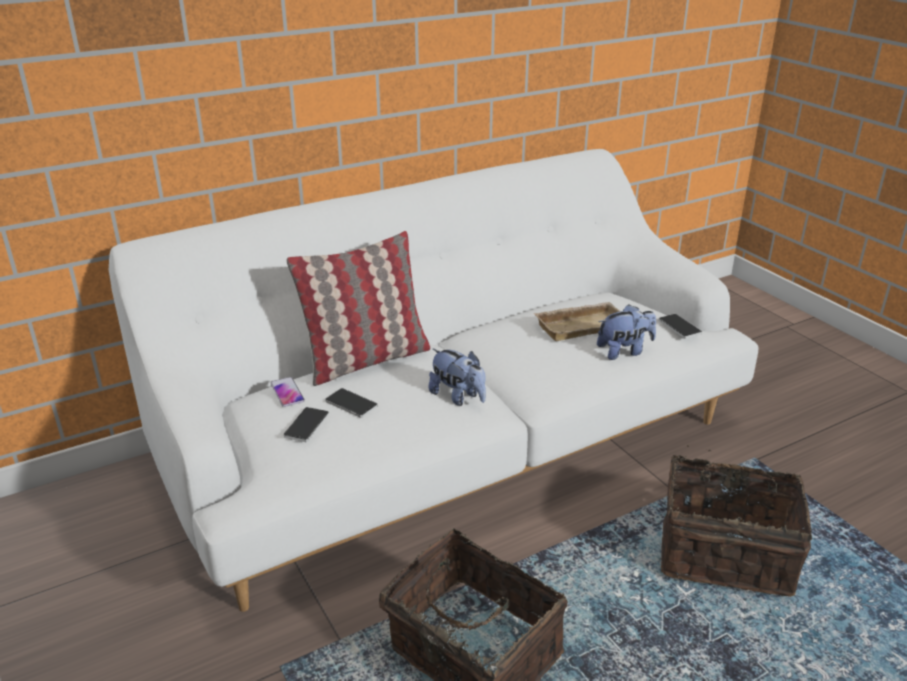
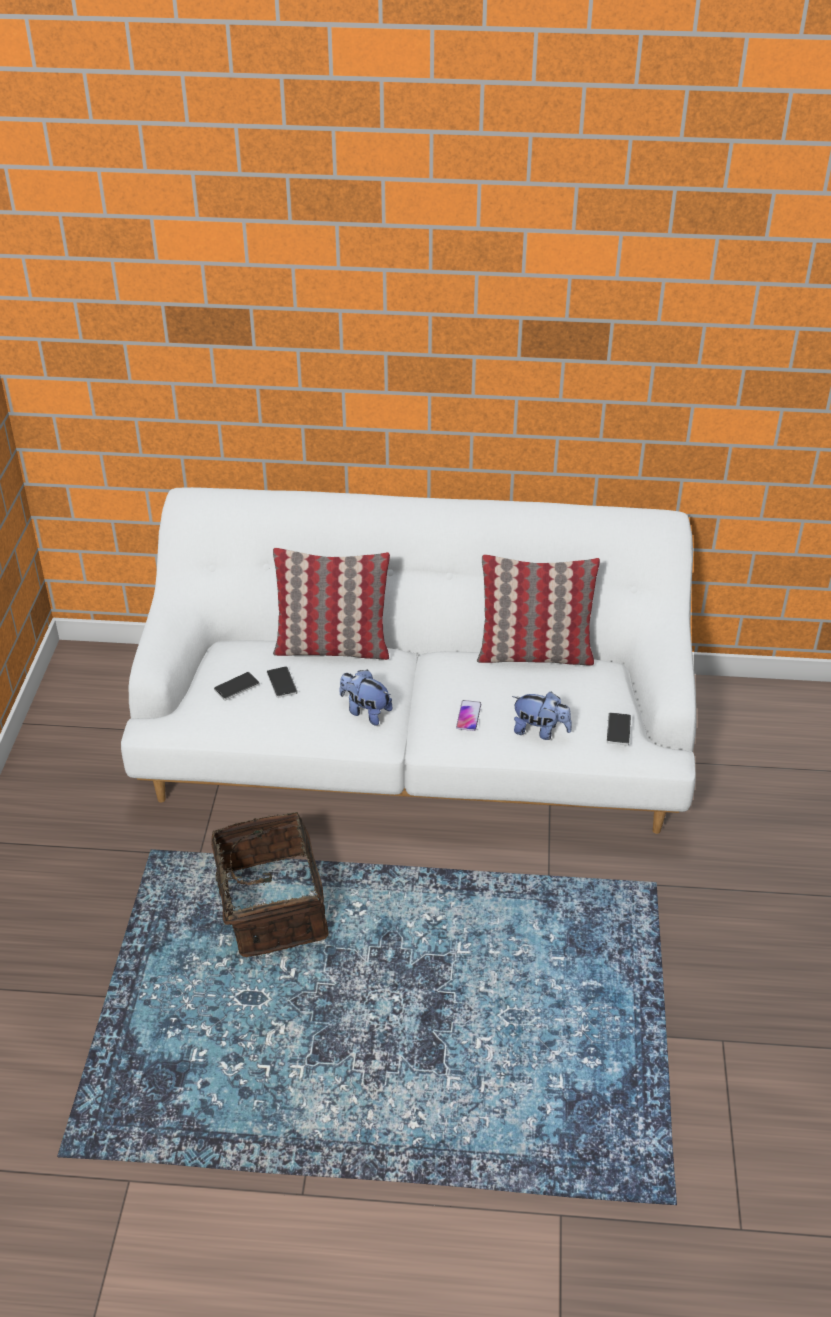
camera: 35 degrees right, 10 degrees up
phone [271,377,305,407] -> phone moved to [456,700,481,731]
plush toy [429,349,486,406] -> plush toy turned 135 degrees clockwise [339,670,392,726]
beige tray [534,302,621,341] -> none
basket [660,445,812,597] -> none
none -> pillow [477,554,600,666]

